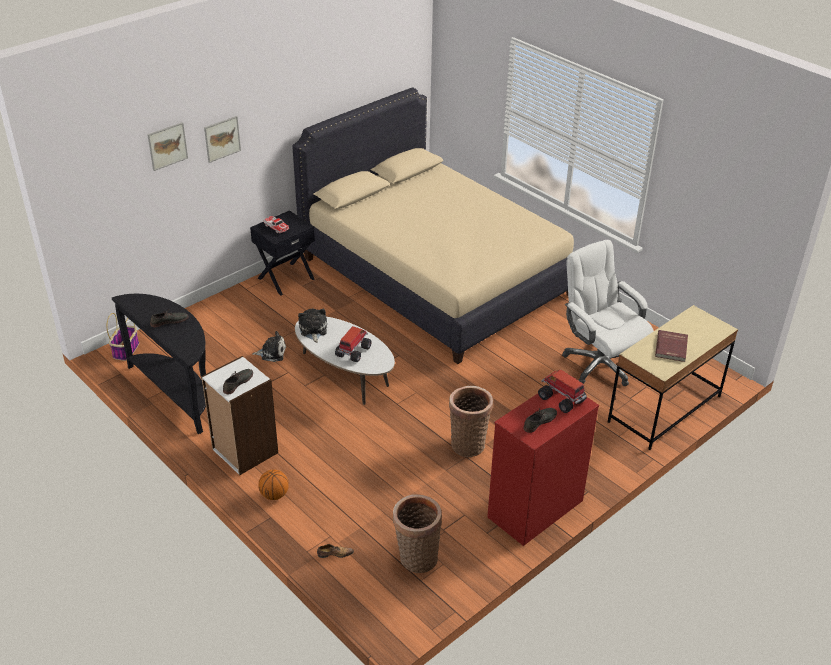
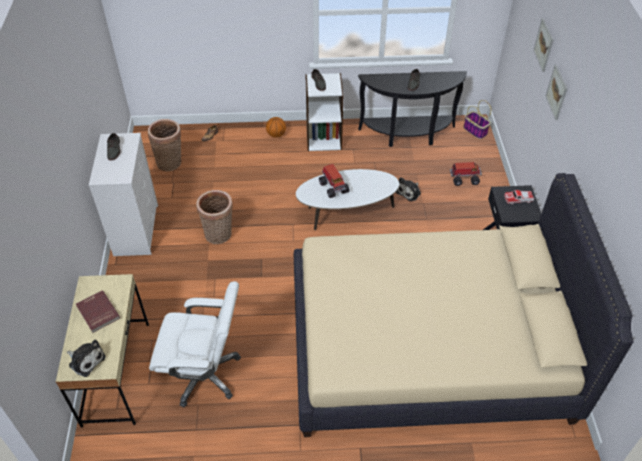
camera: 130 degrees right, 10 degrees up
plush toy [298,309,327,343] -> plush toy moved to [67,340,106,377]
red dresser [487,389,599,546] -> white dresser [89,133,158,256]
toy truck [538,370,587,413] -> toy truck moved to [450,162,482,186]

